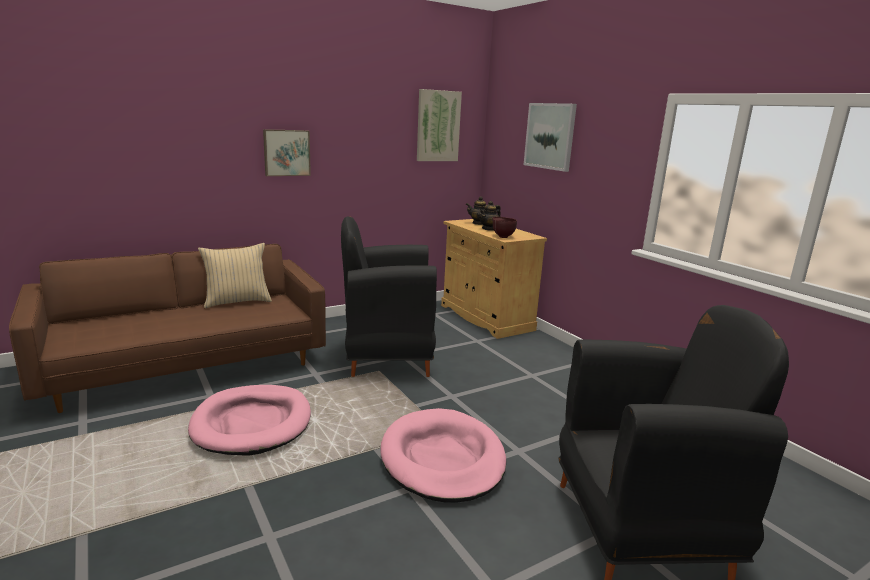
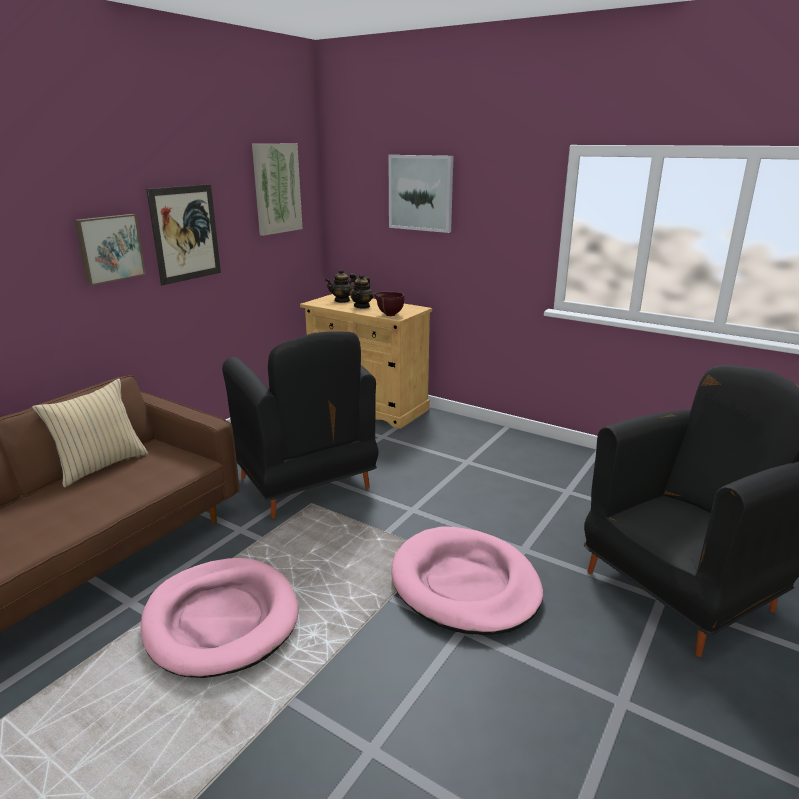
camera: 25 degrees left, 5 degrees up
black armchair [341,216,437,377] -> black armchair turned 90 degrees counterclockwise [222,331,379,518]
none -> picture [146,184,221,285]

